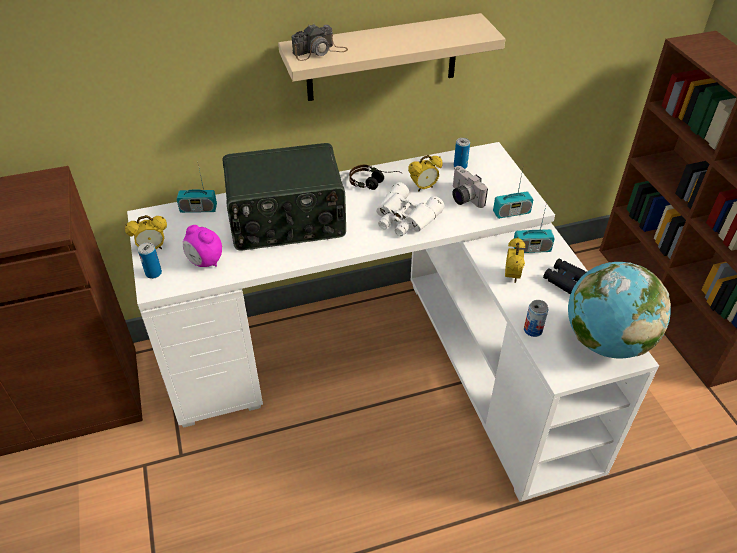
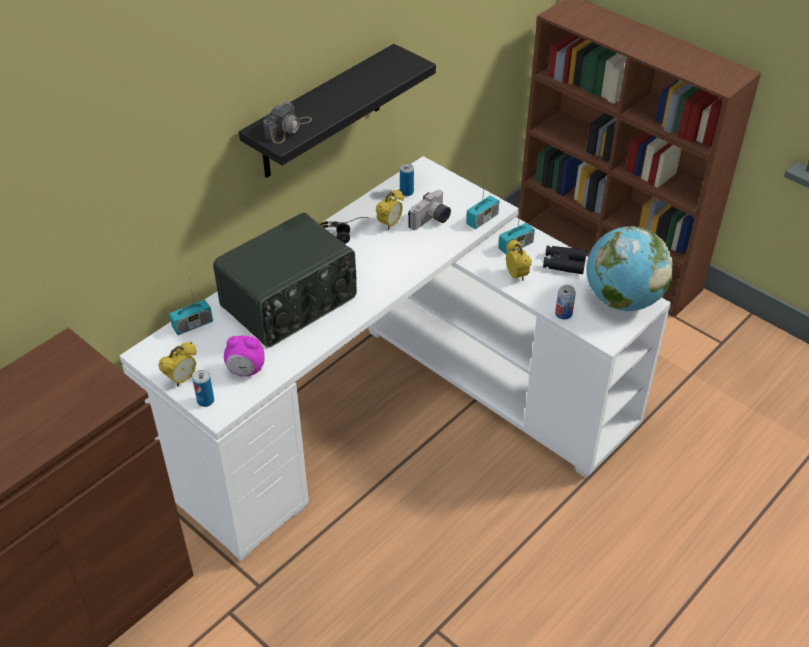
camera: 30 degrees left, 0 degrees up
beige shelf [278,13,506,101] -> black shelf [239,44,436,178]
white binoculars [376,182,445,236] -> none
camera [452,166,488,208] -> camera turned 75 degrees counterclockwise [408,190,451,230]

